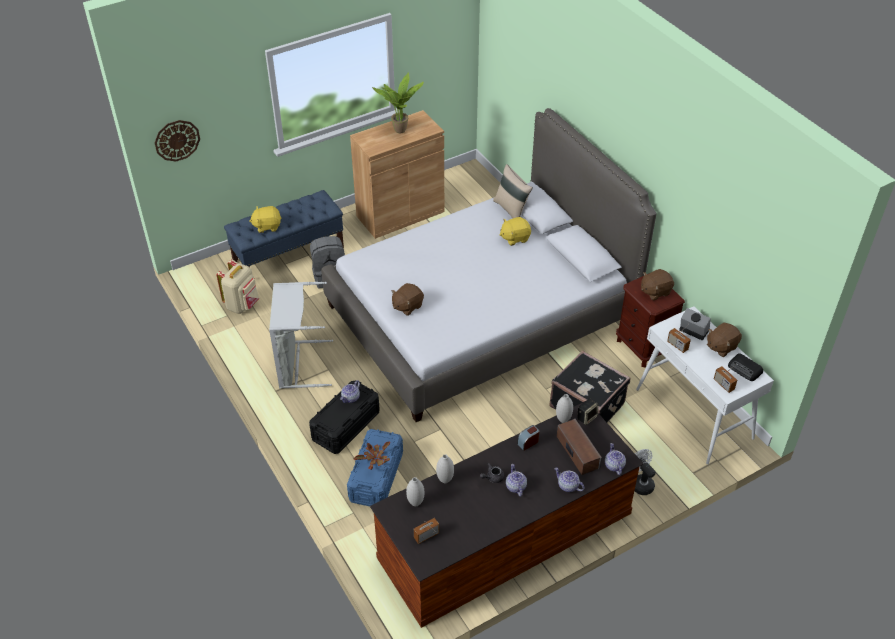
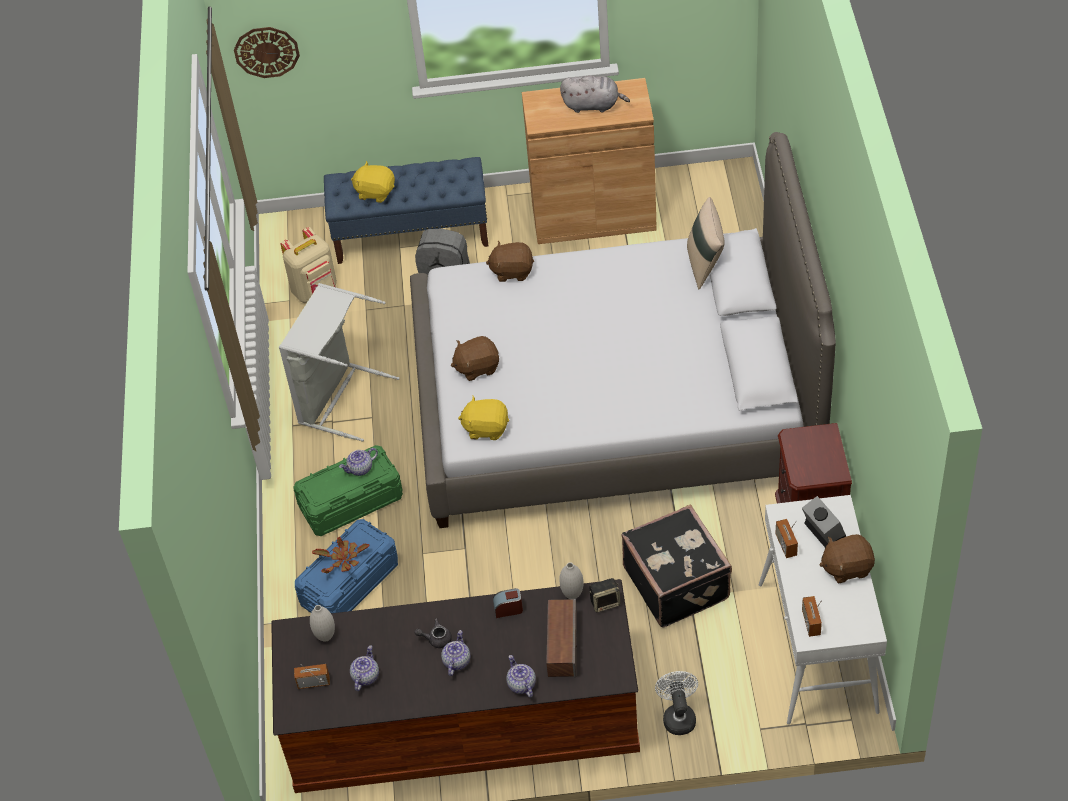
camera: 30 degrees right, 5 degrees up
black storage box [309,381,380,454] -> green storage box [293,445,403,536]
potted plant [372,73,424,133] -> grey plush toy [560,75,630,113]
white vase [436,454,454,483] -> none
yellow plush toy [499,217,531,246] -> yellow plush toy moved to [458,396,509,440]
teapot [605,443,626,475] -> teapot moved to [350,645,379,691]
brown plush toy [641,269,674,301] -> brown plush toy moved to [486,241,534,282]
radio [728,353,763,381] -> none

